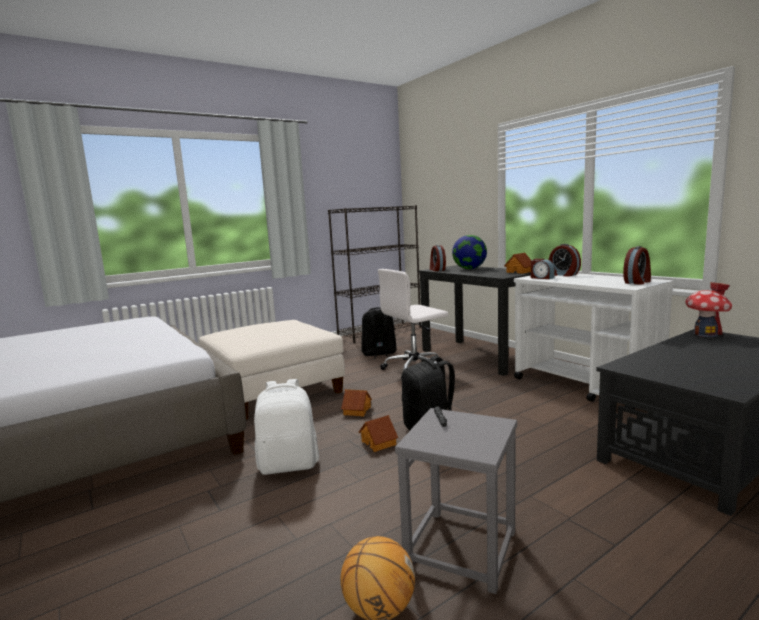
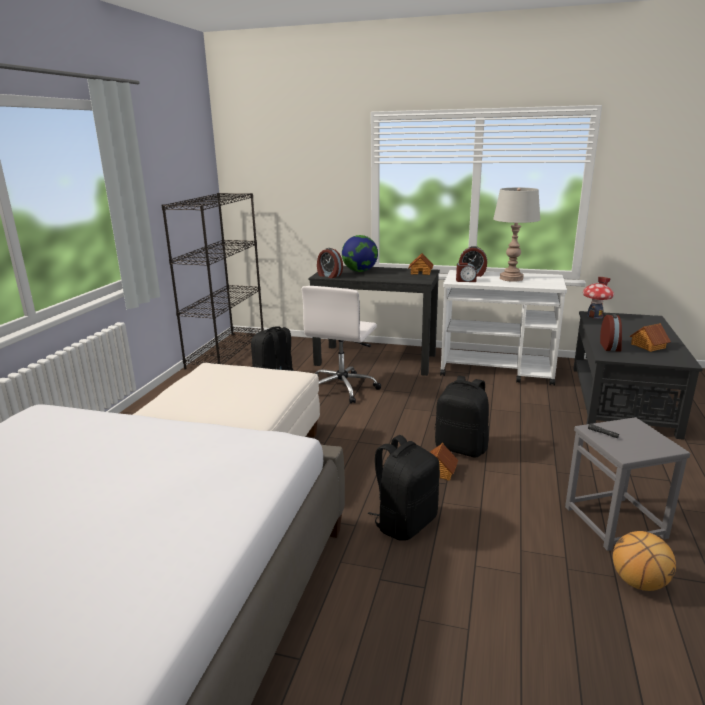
camera: 40 degrees left, 10 degrees up
white backpack [254,379,319,475] -> black backpack [368,435,440,541]
toy house [341,389,372,417] -> toy house moved to [629,323,671,352]
alarm clock [623,246,651,285] -> alarm clock moved to [600,314,622,352]
none -> grey table lamp [493,188,541,282]

